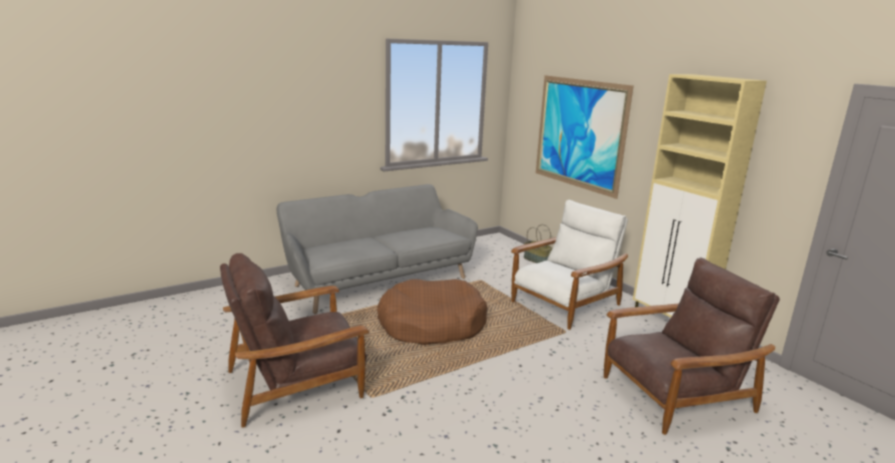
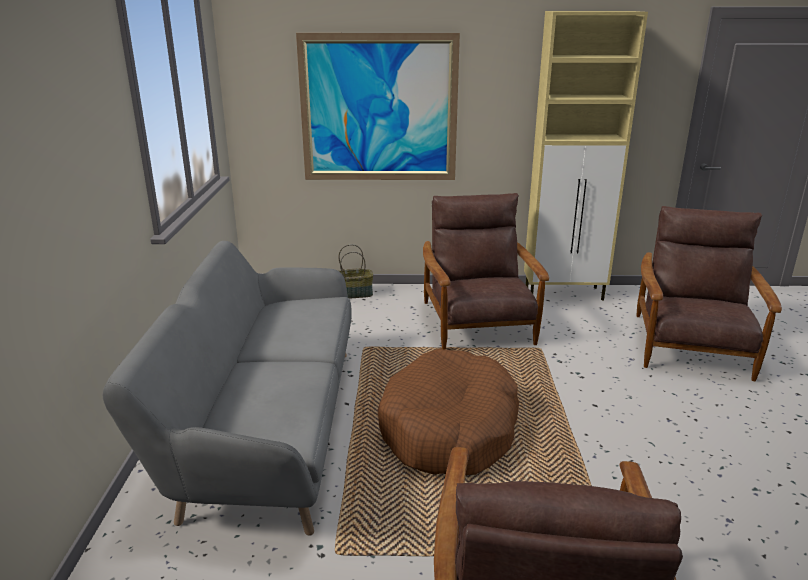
camera: 55 degrees left, 5 degrees up
white armchair [511,200,628,330] -> brown armchair [423,193,549,350]

